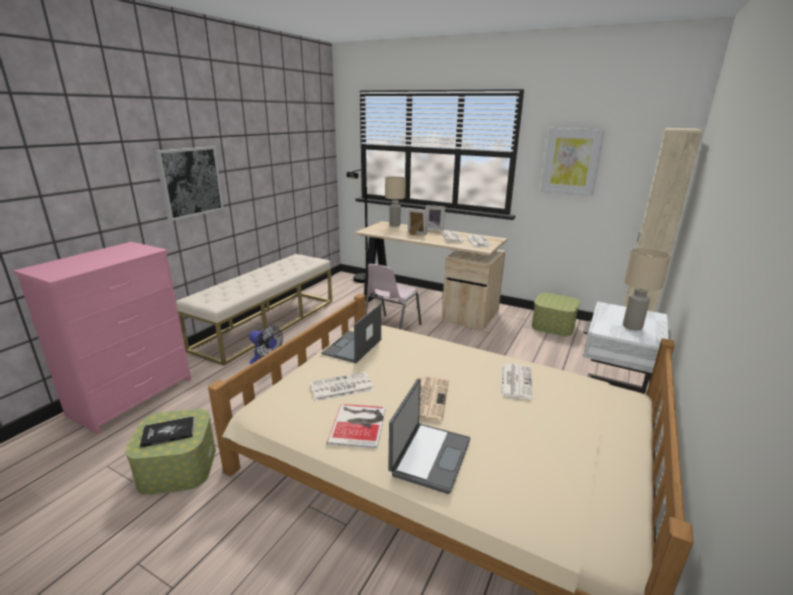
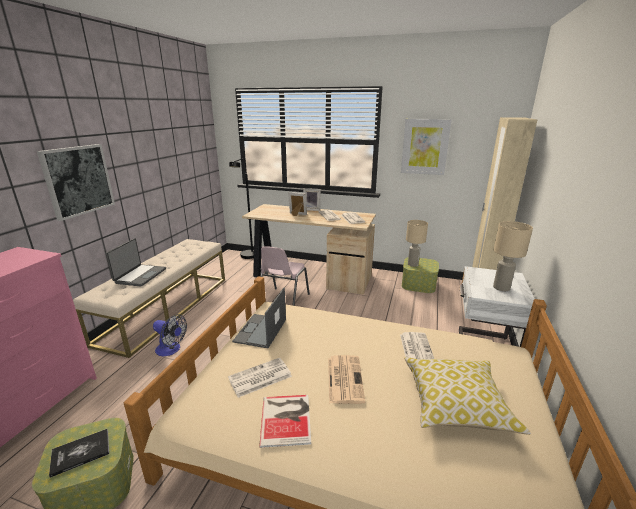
camera: 10 degrees left, 0 degrees up
beige table lamp [385,176,406,226] -> beige table lamp moved to [406,220,428,267]
laptop [389,378,471,494] -> laptop moved to [106,238,166,287]
none -> pillow [404,357,531,435]

